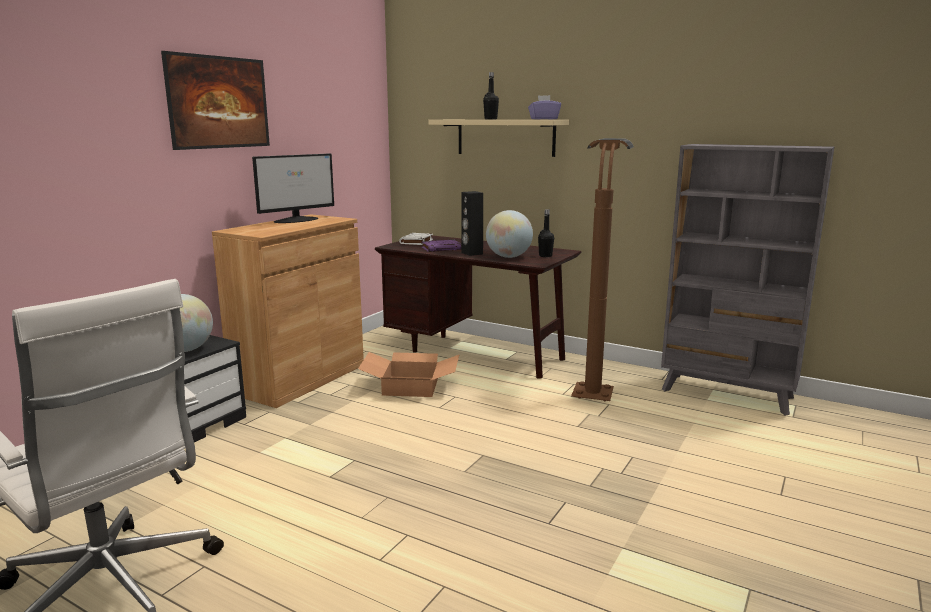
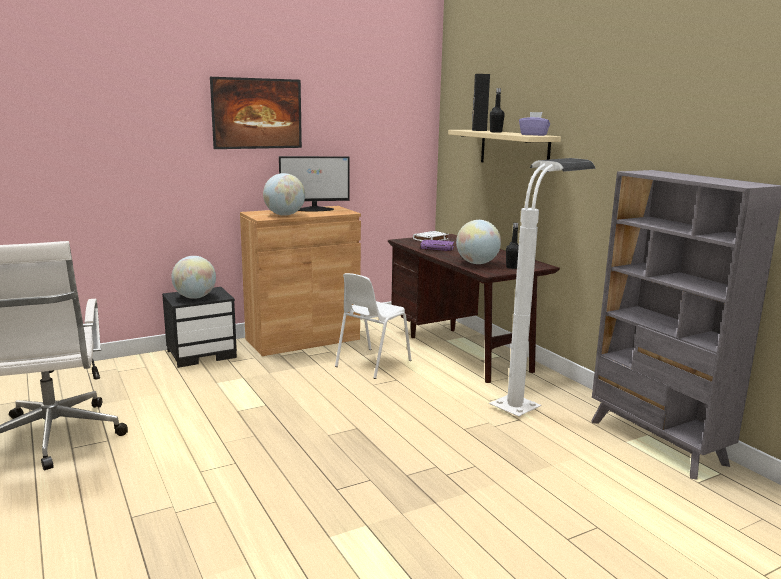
camera: 30 degrees right, 0 degrees up
cardboard box [358,352,460,397] -> white chair [335,273,411,379]
black speaker [461,191,483,256] -> black speaker moved to [472,74,490,131]
brown floor lamp [571,138,634,402] -> white floor lamp [489,158,596,417]
none -> globe [263,173,305,216]

